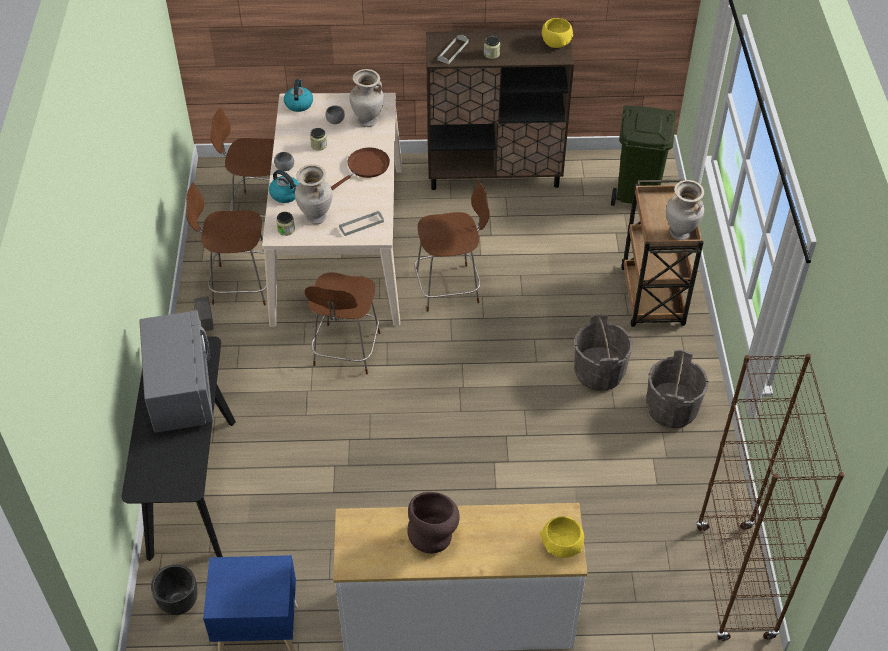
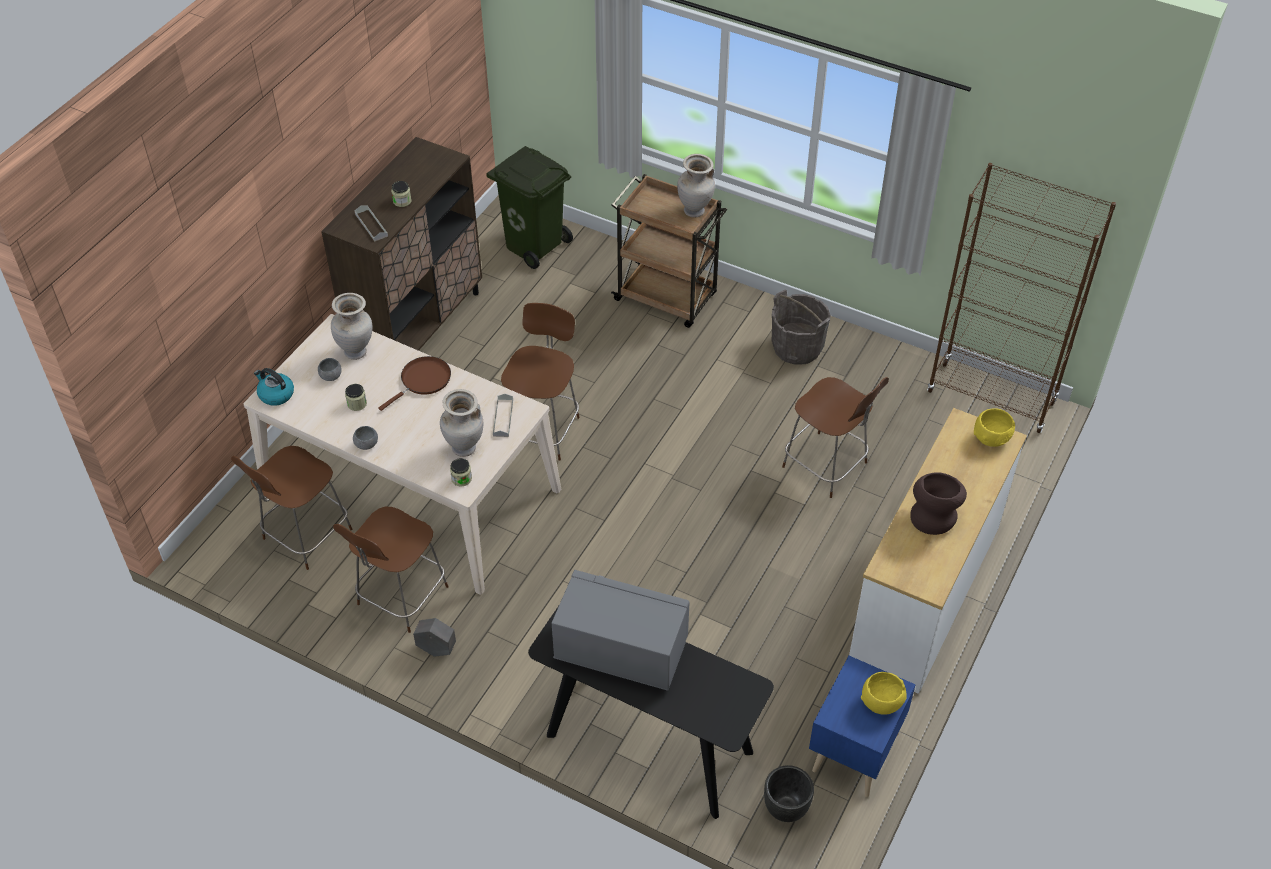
camera: 60 degrees left, 0 degrees up
kettle [269,170,299,203] -> none
brown chair [305,272,380,374] -> brown chair moved to [782,377,889,498]
brown frying pan [331,148,390,190] -> brown frying pan turned 60 degrees clockwise [378,356,451,411]
yellow bowl [542,18,573,48] -> yellow bowl moved to [861,672,907,715]
grey bucket [574,314,632,391] -> none

